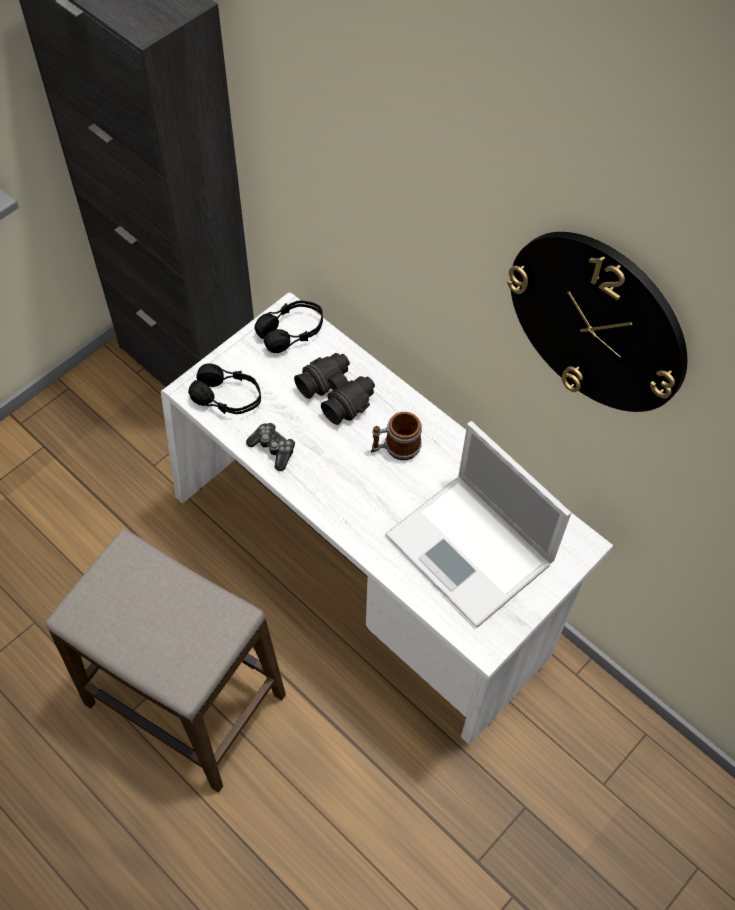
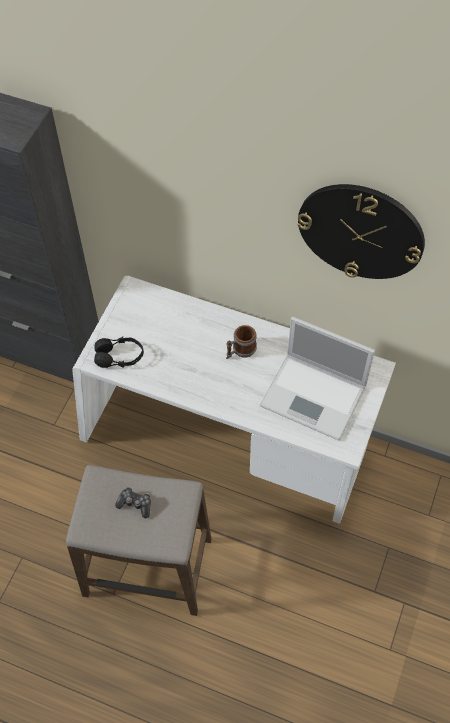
camera: 20 degrees left, 0 degrees up
game controller [246,423,295,471] -> game controller moved to [115,487,151,518]
black headphones [254,300,323,353] -> none
black binoculars [294,353,375,425] -> none

